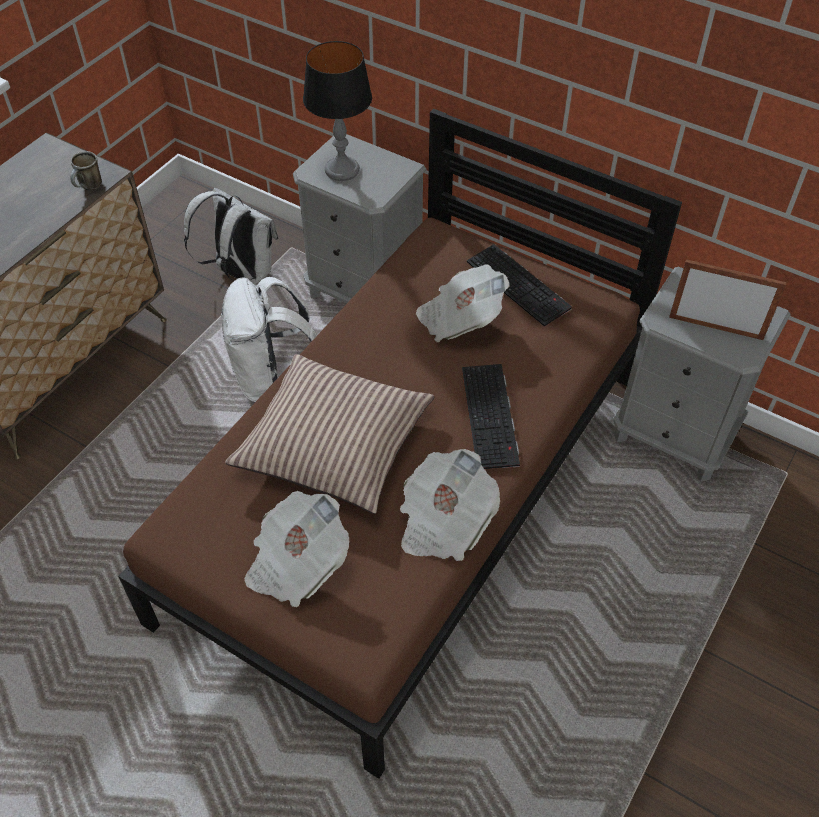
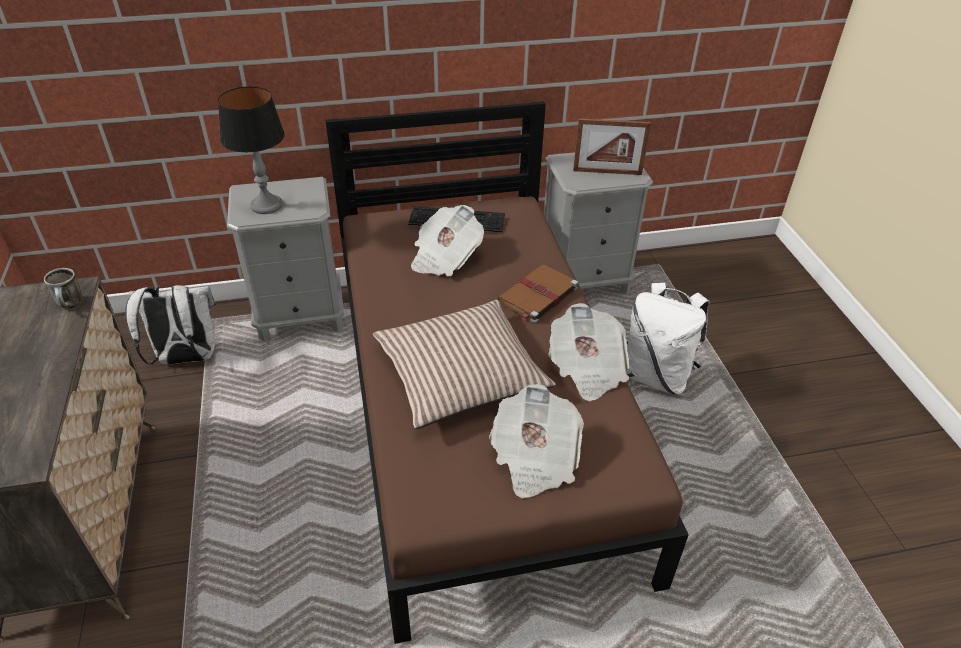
camera: 45 degrees left, 10 degrees down
white backpack [221,277,317,402] -> white backpack moved to [626,283,710,394]
keyboard [462,364,520,469] -> brown book [497,264,578,323]
picture frame [669,259,786,340] -> picture frame turned 150 degrees counterclockwise [573,118,651,175]

